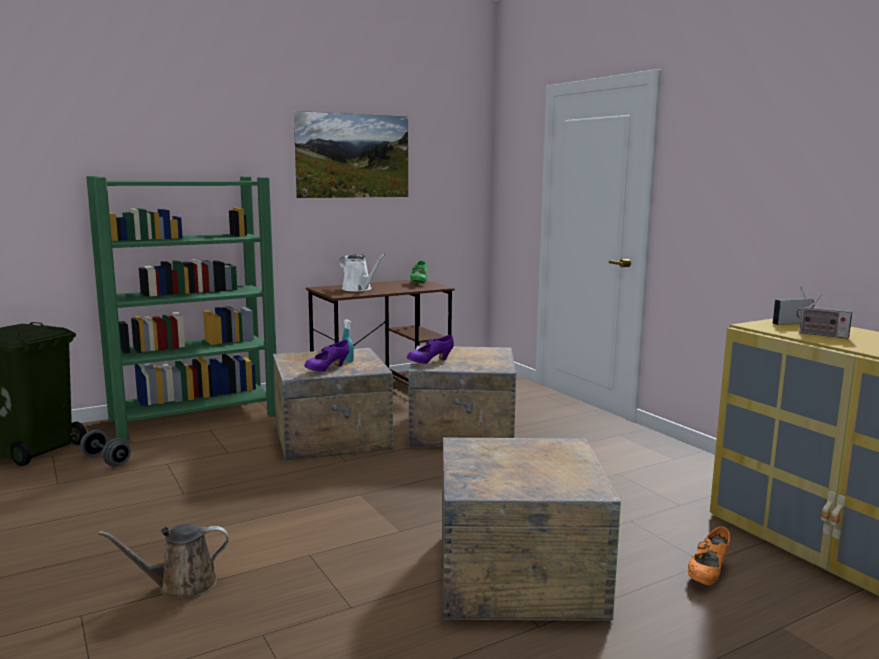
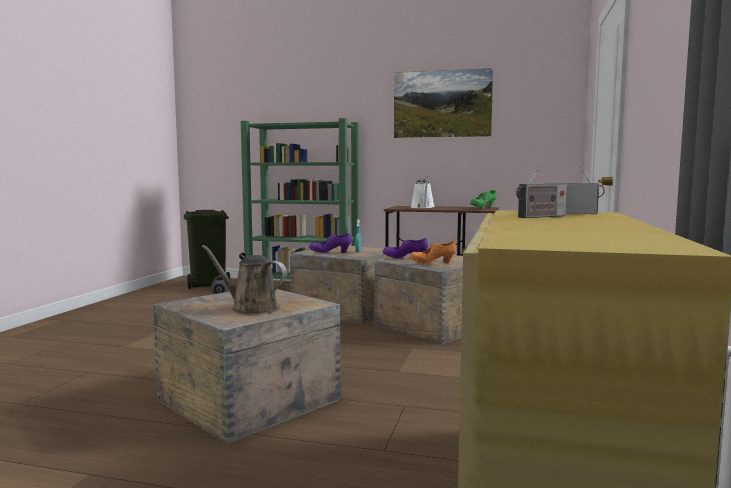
camera: 45 degrees right, 5 degrees down
brown watering can [98,524,228,599] -> brown watering can moved to [202,245,287,314]
orange shoe [688,526,730,586] -> orange shoe moved to [409,241,456,264]
radio [796,294,852,339] -> radio turned 105 degrees counterclockwise [516,166,567,218]

